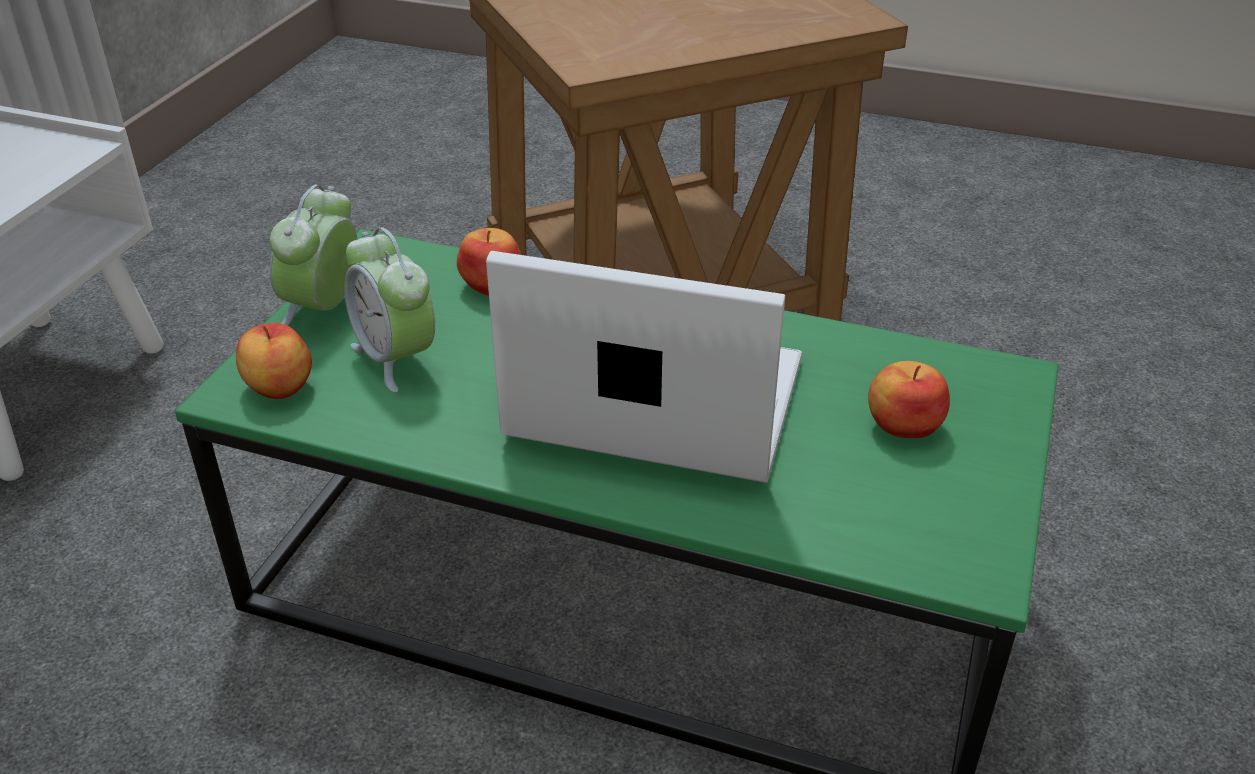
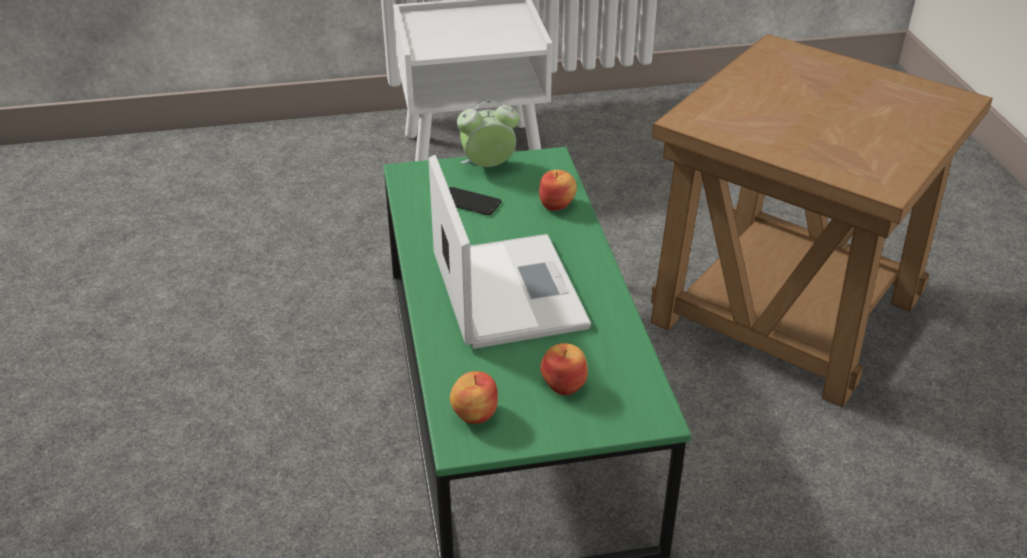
camera: 60 degrees right, 0 degrees up
apple [236,323,312,399] -> apple moved to [450,371,498,424]
alarm clock [344,227,435,392] -> phone [449,187,502,215]

